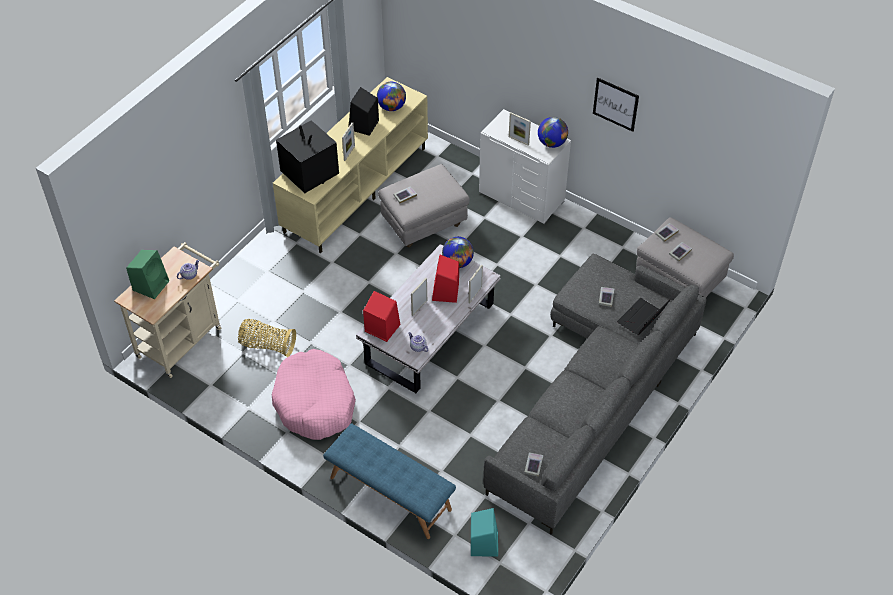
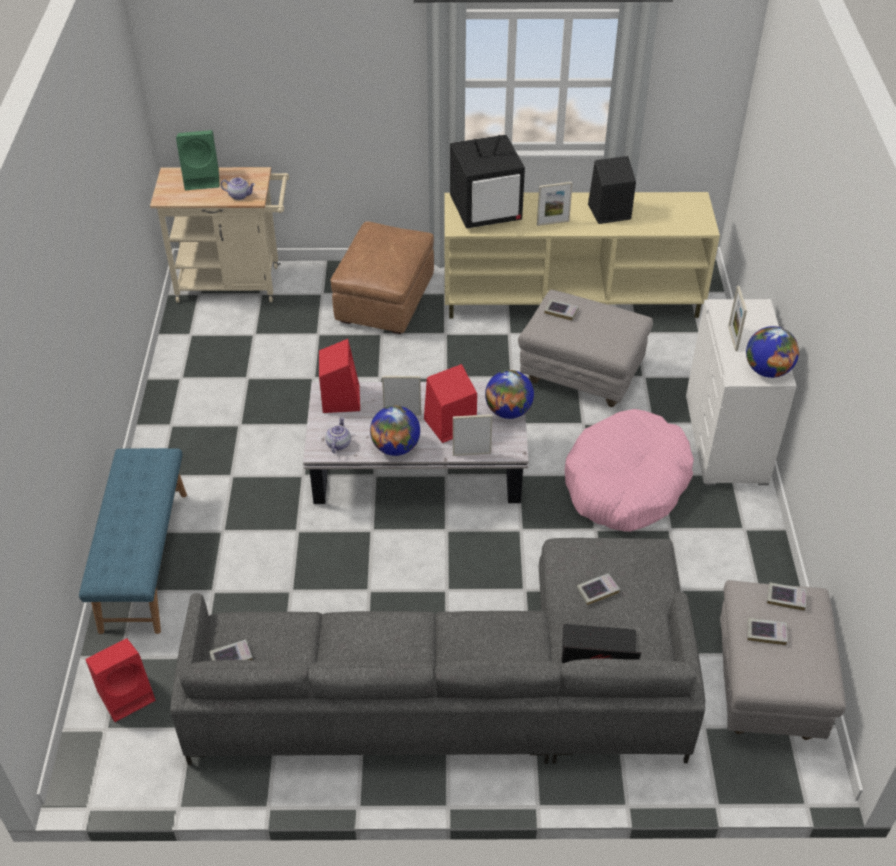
camera: 55 degrees right, 5 degrees down
basket [238,319,296,357] -> none
pink dog bed [272,349,356,440] -> pink dog bed moved to [565,409,694,532]
television [276,120,339,193] -> television turned 60 degrees clockwise [450,135,525,229]
globe [377,82,406,111] -> globe moved to [370,405,420,456]
turquoise speaker [471,508,498,557] -> red speaker [86,638,155,722]
picture [593,78,639,132] -> none
none -> brown ottoman [330,221,434,334]

